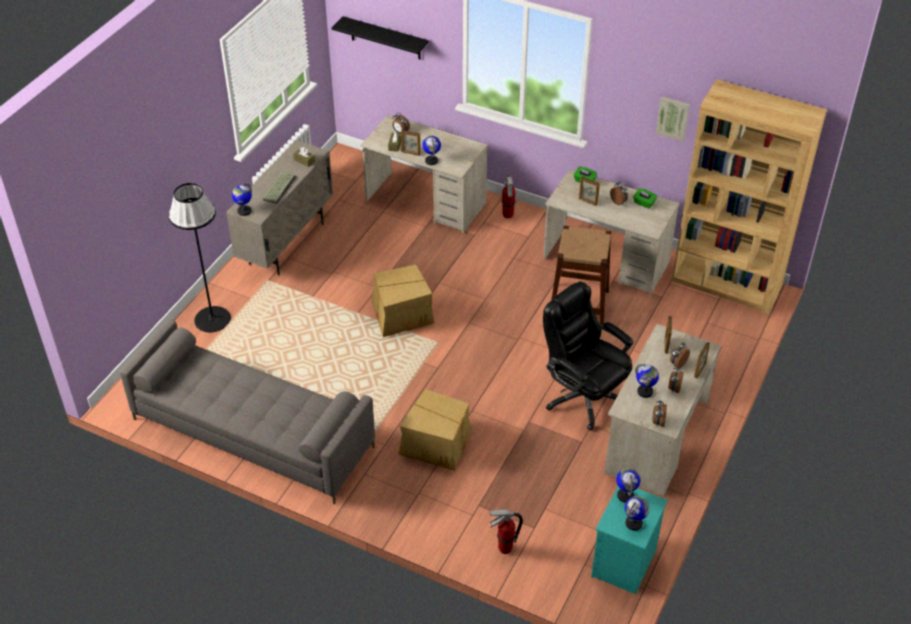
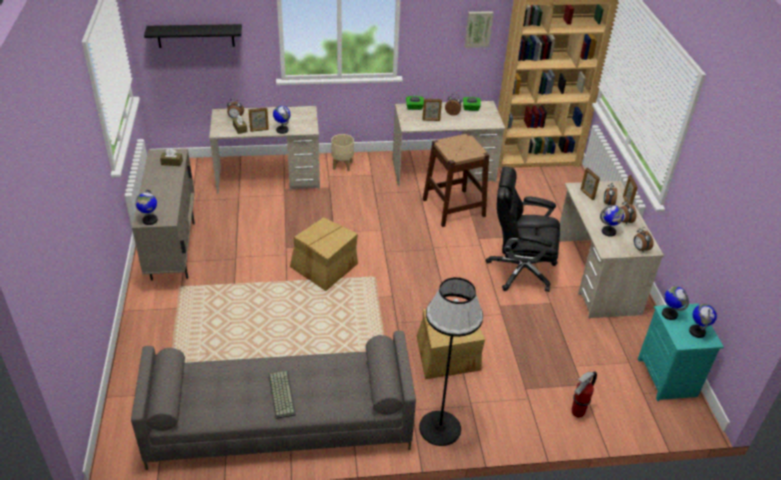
camera: 35 degrees left, 5 degrees down
black floor lamp [169,183,231,332] -> black floor lamp moved to [419,277,483,446]
keyboard [263,172,296,204] -> keyboard moved to [269,371,296,419]
fire extinguisher [501,176,516,218] -> beige planter [331,134,354,171]

